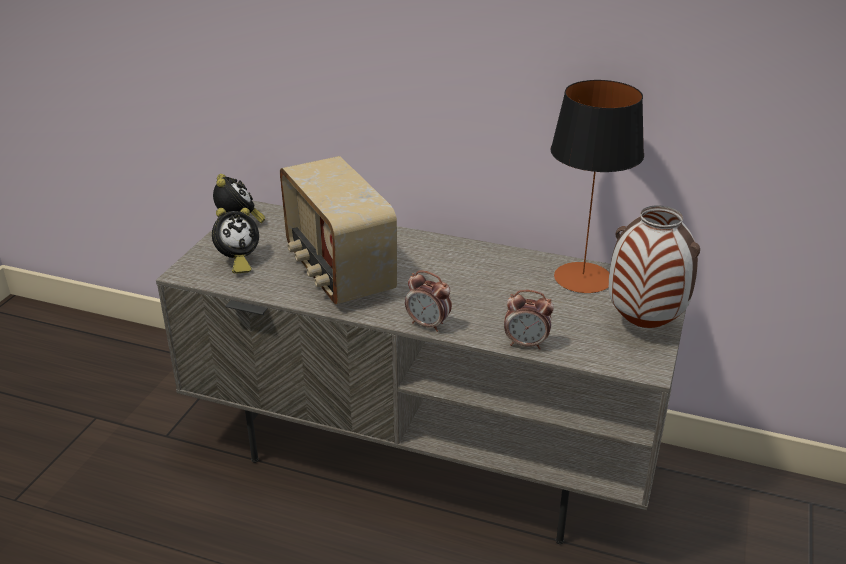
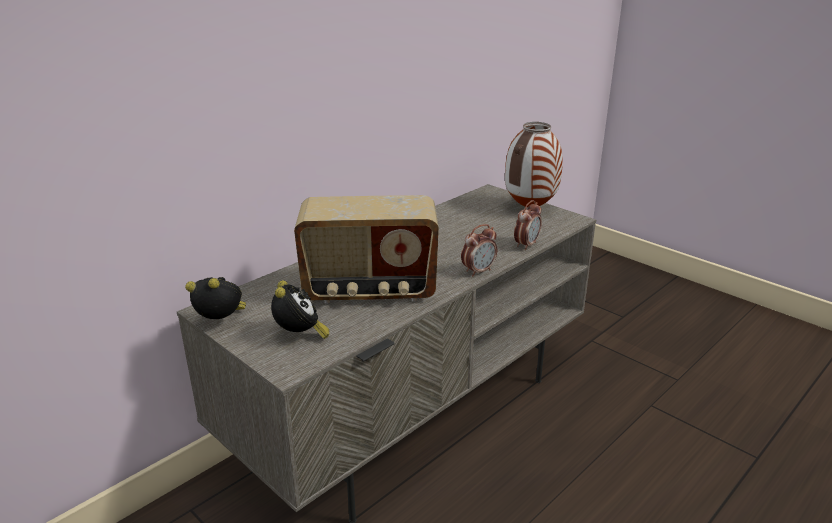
camera: 65 degrees left, 5 degrees down
table lamp [550,80,644,293] -> none

